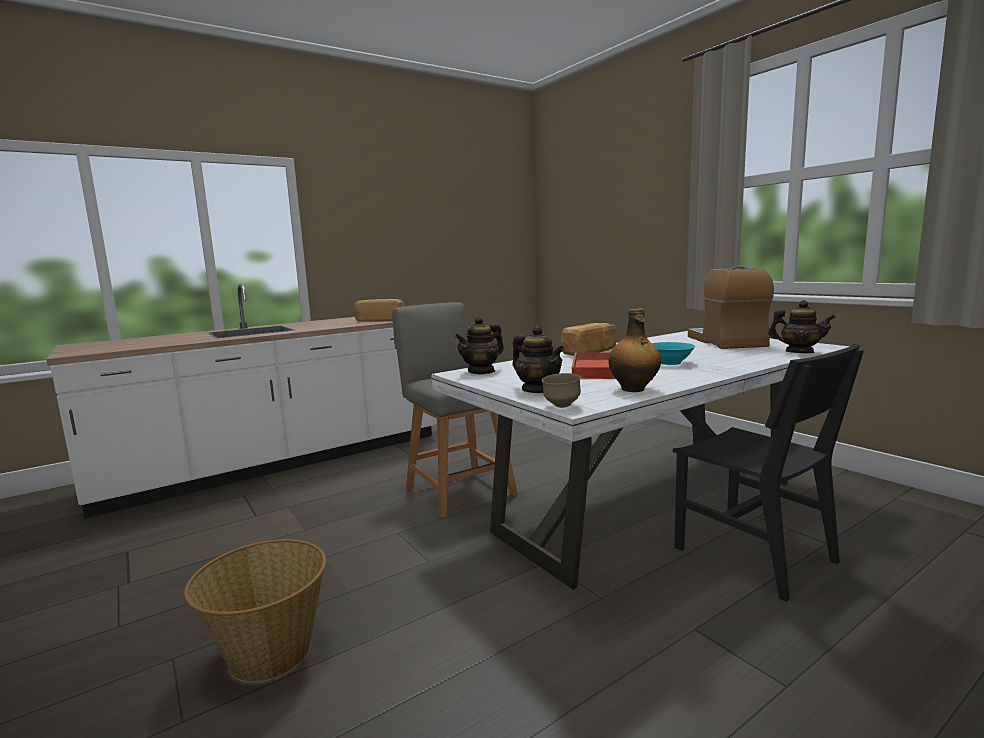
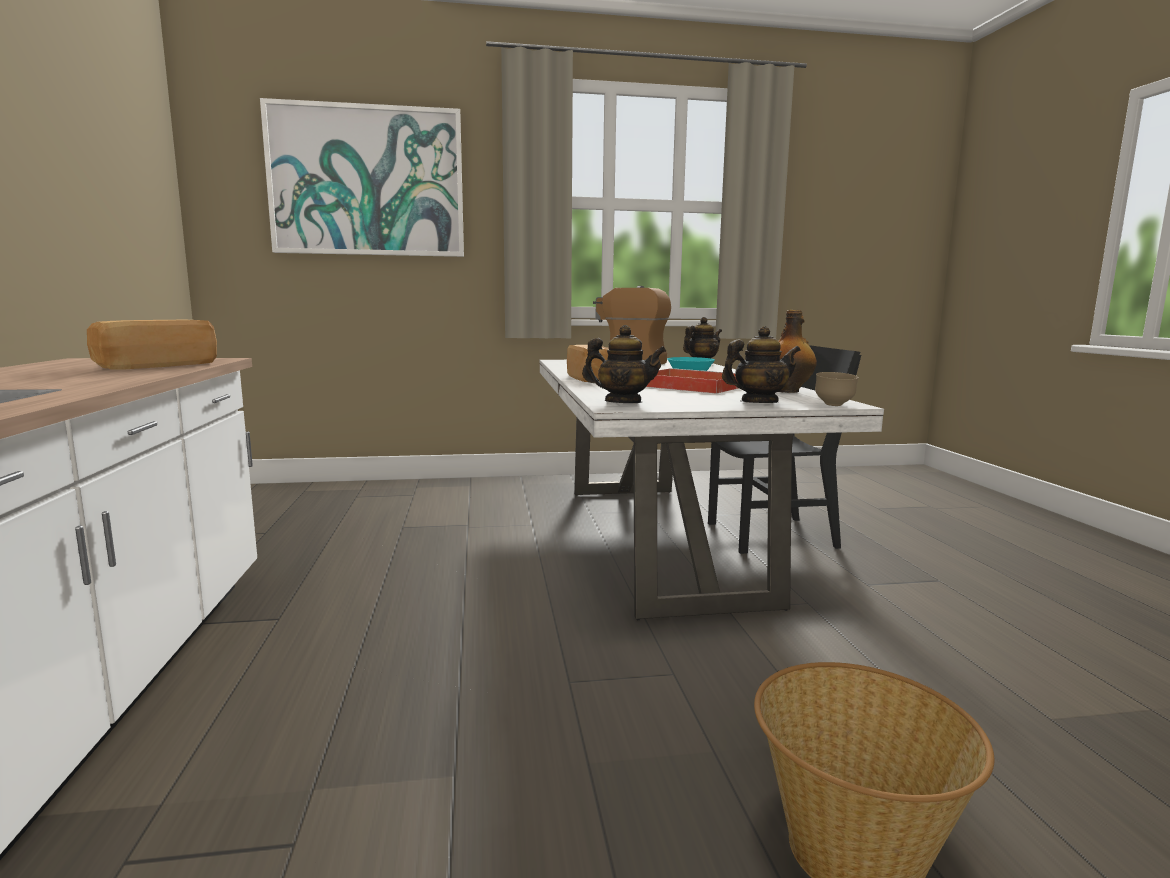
camera: 65 degrees left, 0 degrees up
grey chair [392,302,518,518] -> none
teapot [455,316,504,375] -> teapot turned 60 degrees counterclockwise [582,325,666,403]
none -> picture [260,98,464,257]

